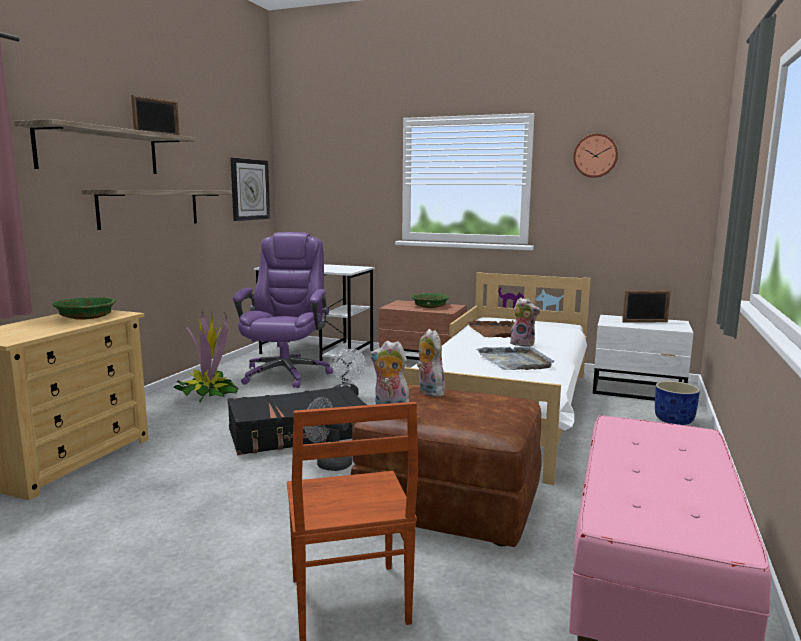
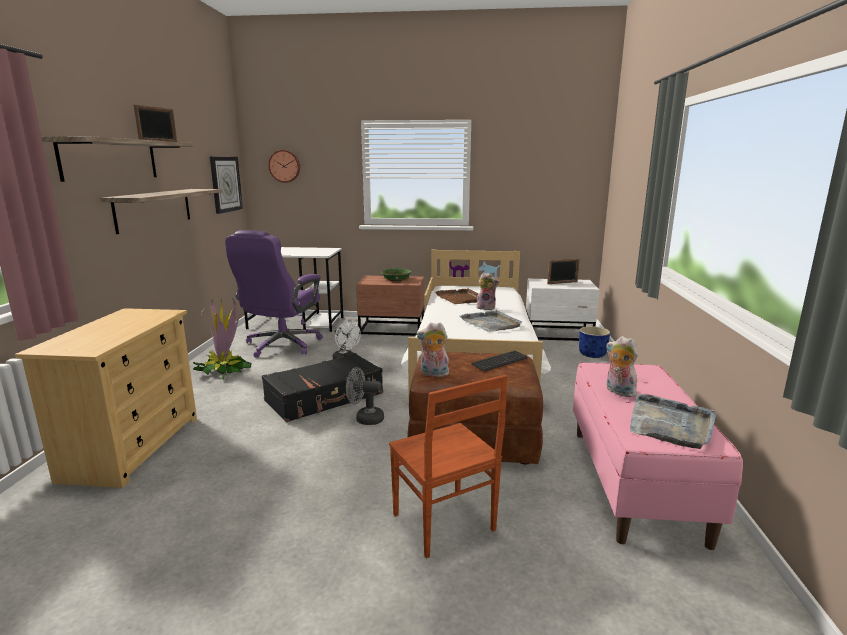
camera: 15 degrees left, 5 degrees up
green bowl [53,297,116,319] -> none
purple office chair [233,232,333,388] -> purple office chair turned 150 degrees counterclockwise [225,230,323,358]
plush toy [417,329,445,397] -> plush toy moved to [606,336,638,397]
wall clock [573,134,618,178] -> wall clock moved to [268,150,300,183]
none -> keyboard [471,350,528,372]
none -> grey tray [630,394,716,449]

